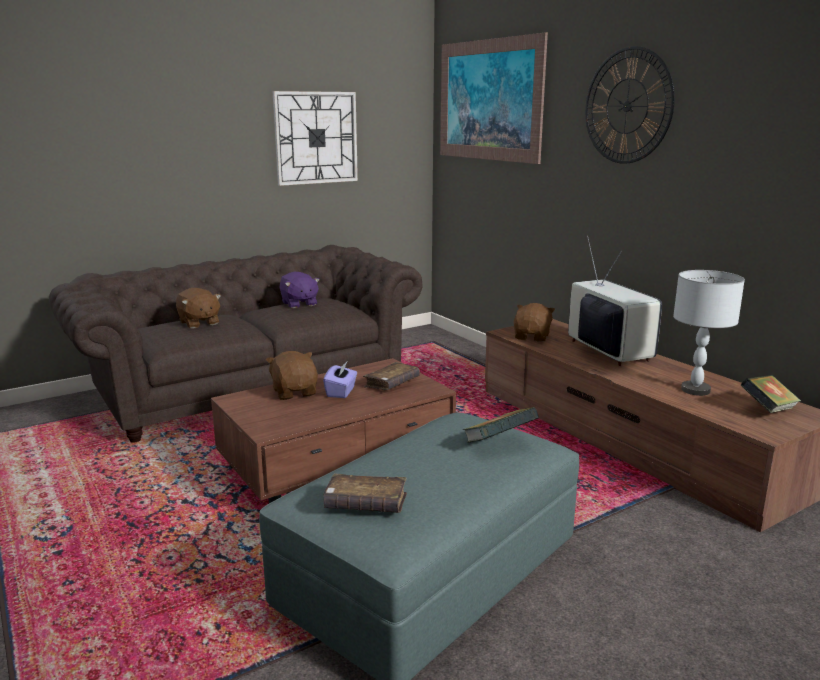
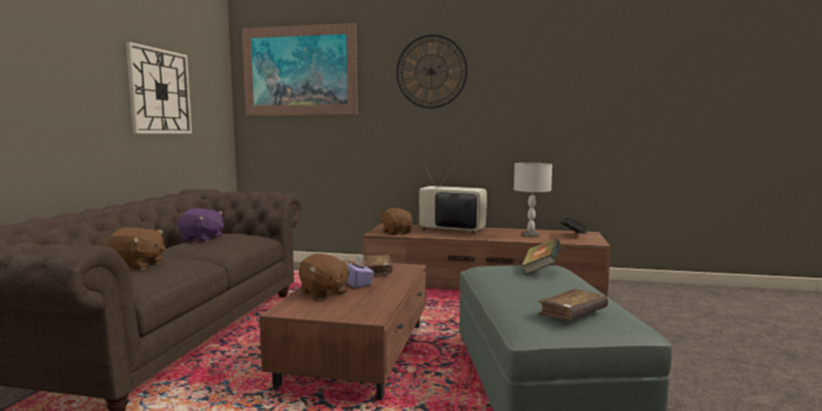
camera: 45 degrees left, 10 degrees down
brown plush toy [266,351,318,400] -> brown plush toy turned 150 degrees counterclockwise [299,253,350,300]

